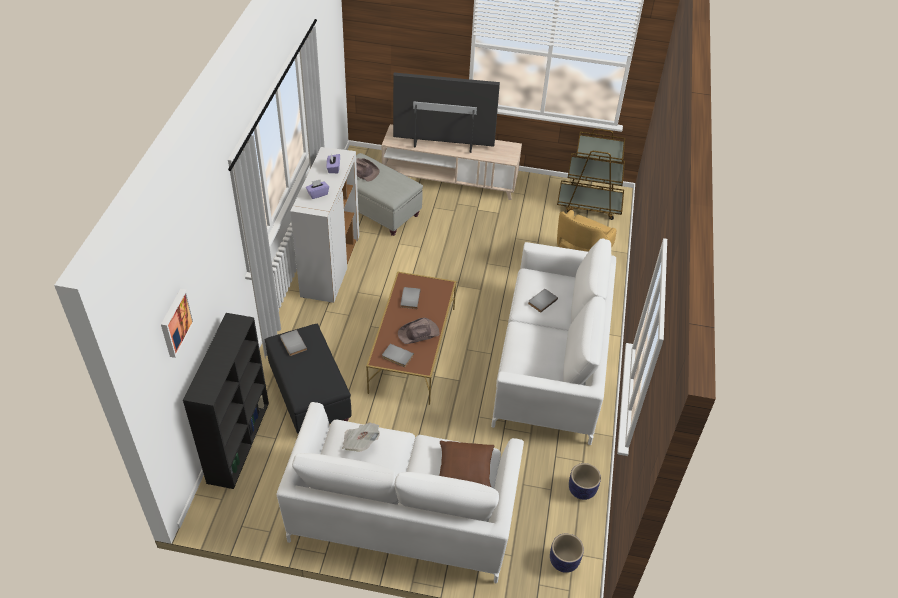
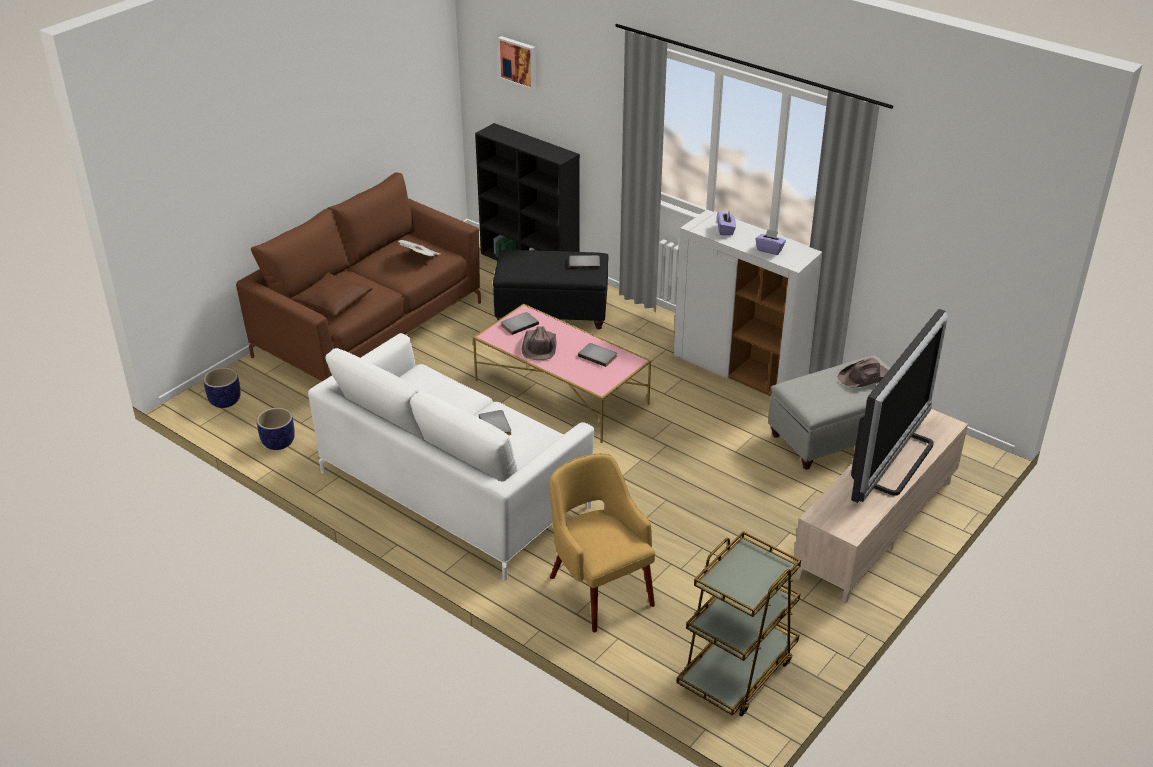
camera: 120 degrees right, 10 degrees down
white sofa [277,402,524,583] -> brown sofa [236,172,481,381]
brown coffee table [366,271,456,405] -> pink coffee table [473,303,651,443]

